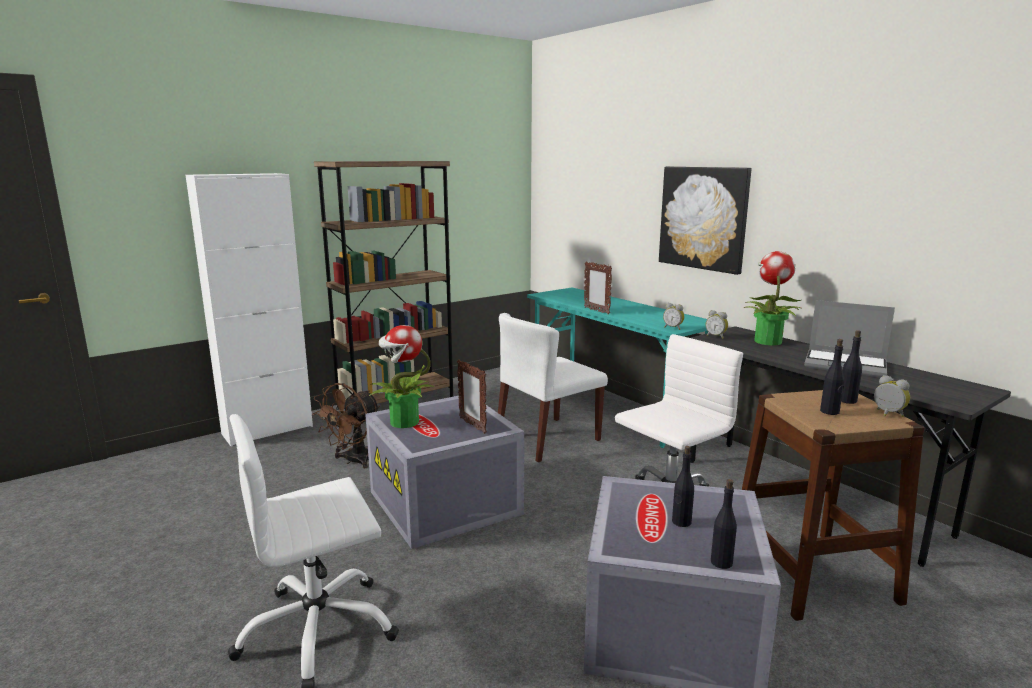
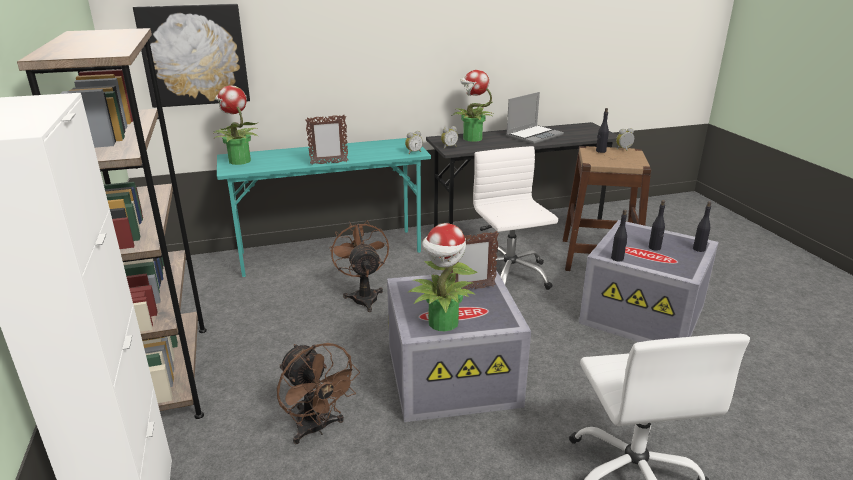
camera: 70 degrees left, 10 degrees up
white chair [498,313,608,462] -> brown fan [330,220,389,312]
picture [659,167,751,275] -> picture moved to [133,4,250,108]
black bottle [820,339,844,415] -> black bottle moved to [611,210,627,262]
none -> potted plant [214,85,259,165]

